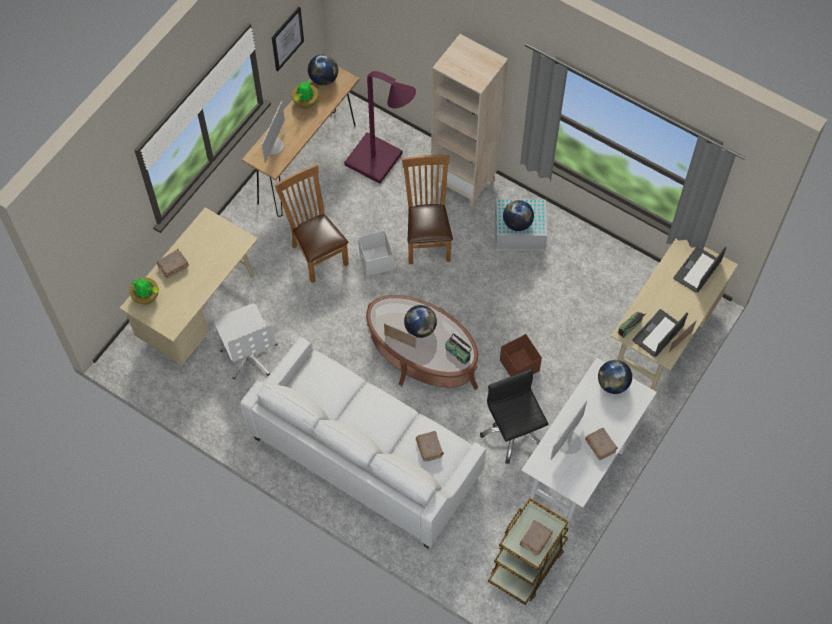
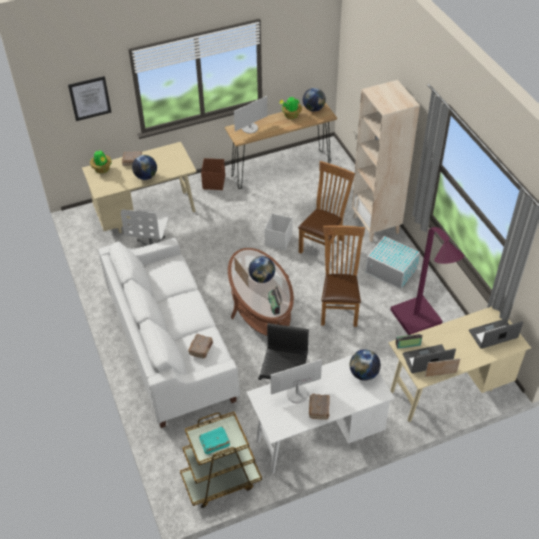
camera: 35 degrees right, 15 degrees down
picture [272,7,304,71] -> picture moved to [68,76,112,121]
brown chair [275,164,349,283] -> brown chair moved to [321,225,365,327]
purple floor lamp [344,71,416,184] -> purple floor lamp moved to [390,227,464,335]
brown storage box [500,334,542,377] -> brown storage box moved to [201,158,225,190]
globe [503,200,534,231] -> globe moved to [132,155,157,180]
brown book [519,520,553,556] -> turquoise book [199,426,230,454]

